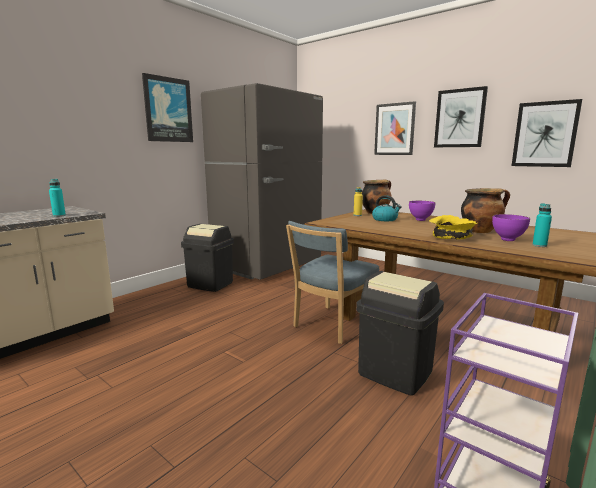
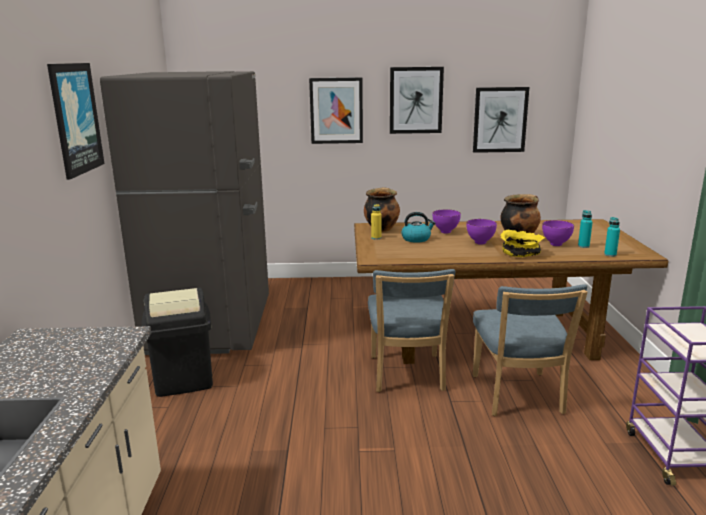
camera: 40 degrees left, 5 degrees up
turquoise bottle [49,179,66,217] -> turquoise bottle moved to [604,217,620,257]
black trash can [356,271,444,396] -> blue chair [473,284,588,416]
none -> purple bowl [466,219,497,245]

